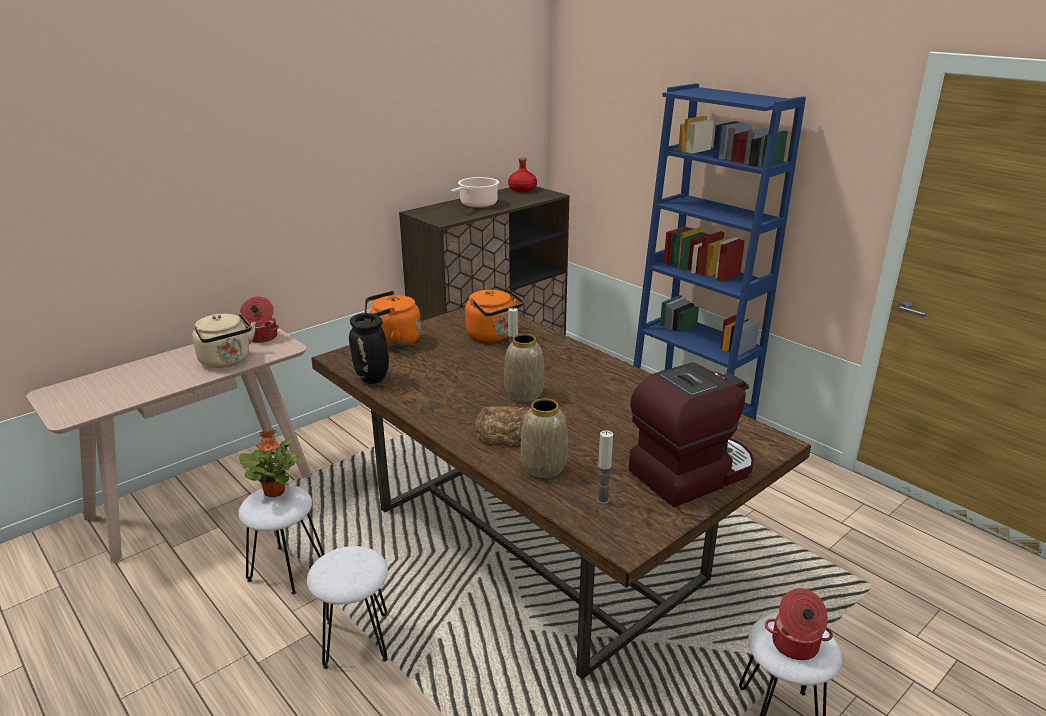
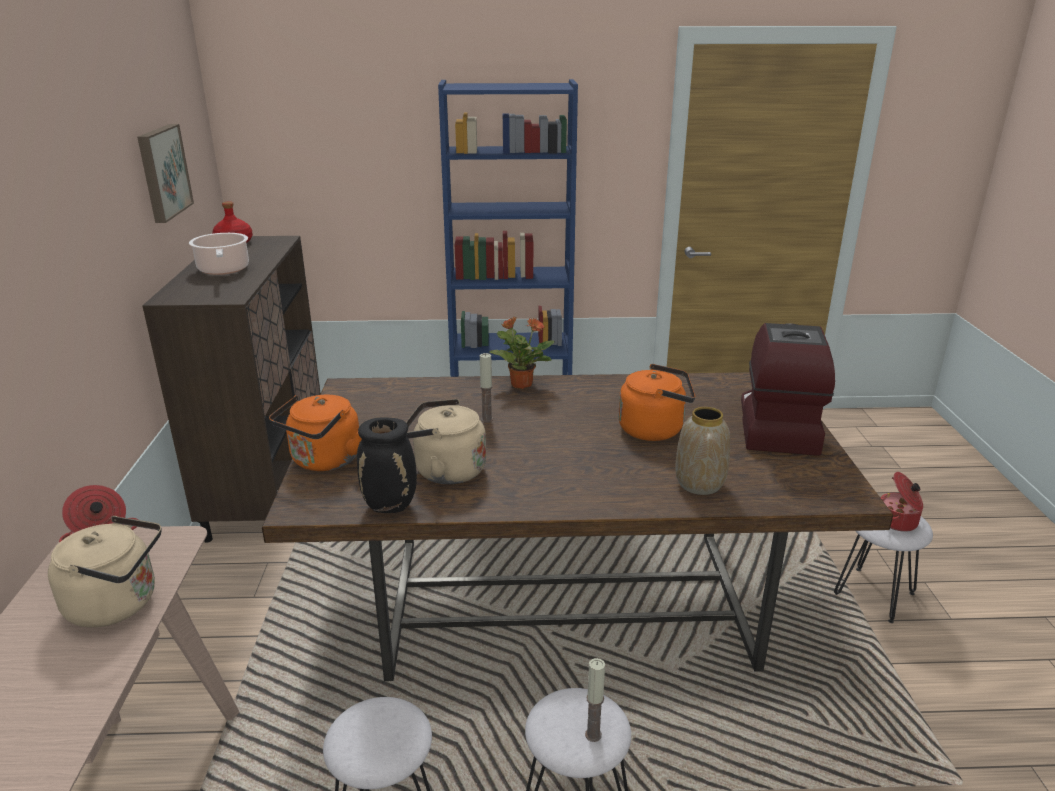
camera: 50 degrees left, 0 degrees up
potted plant [239,429,298,497] -> potted plant moved to [489,317,555,389]
orange kettle [465,288,524,342] -> orange kettle moved to [618,364,695,441]
bread [475,406,530,447] -> none
vase [504,334,544,402] -> none
candle [596,430,613,504] -> candle moved to [585,658,605,742]
none -> picture [137,124,194,223]
none -> beige kettle [406,399,486,484]

